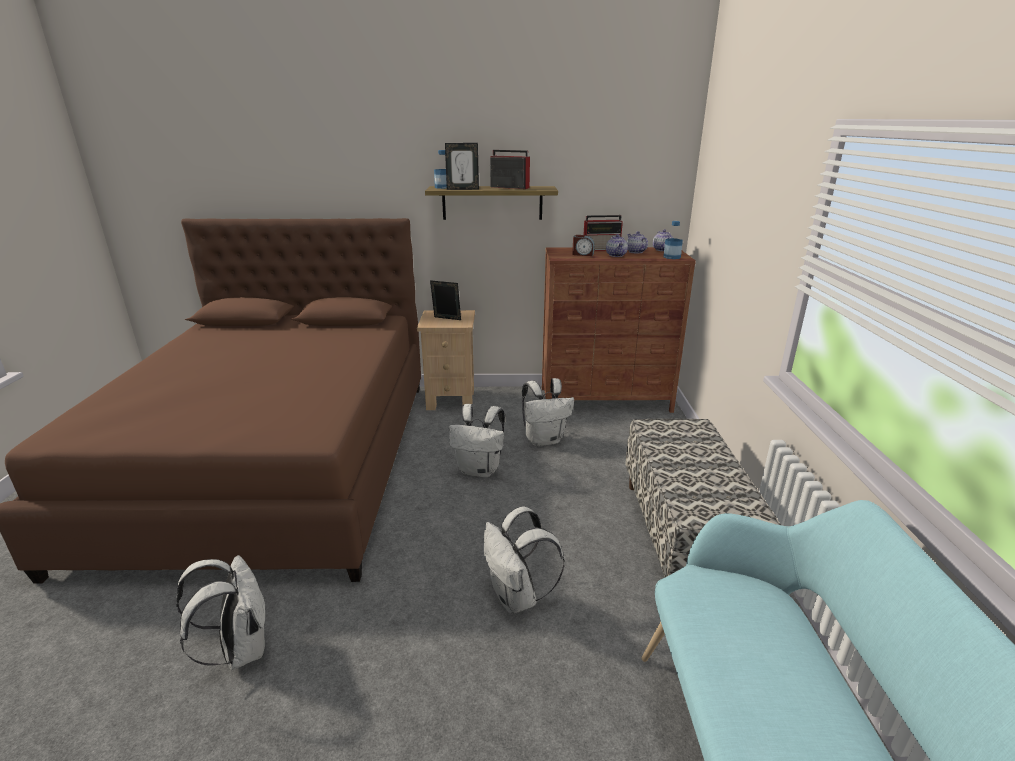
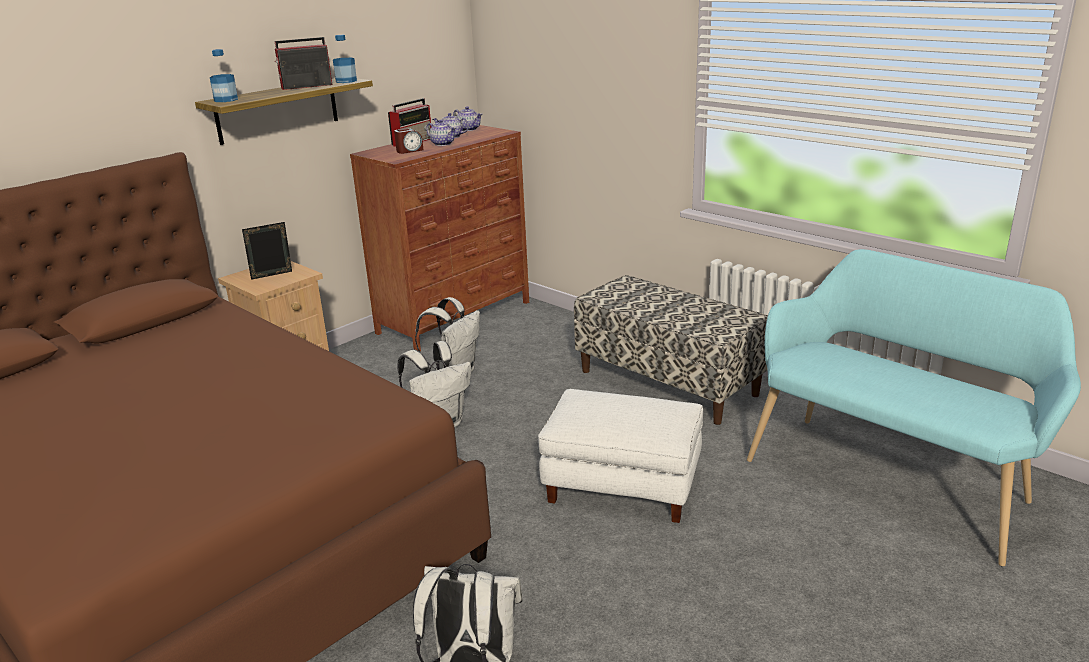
camera: 45 degrees left, 0 degrees up
picture frame [445,143,479,190] -> none
white backpack [483,506,564,614] -> white ottoman [538,389,703,523]
bottle [663,221,683,259] -> bottle moved to [333,35,357,83]

